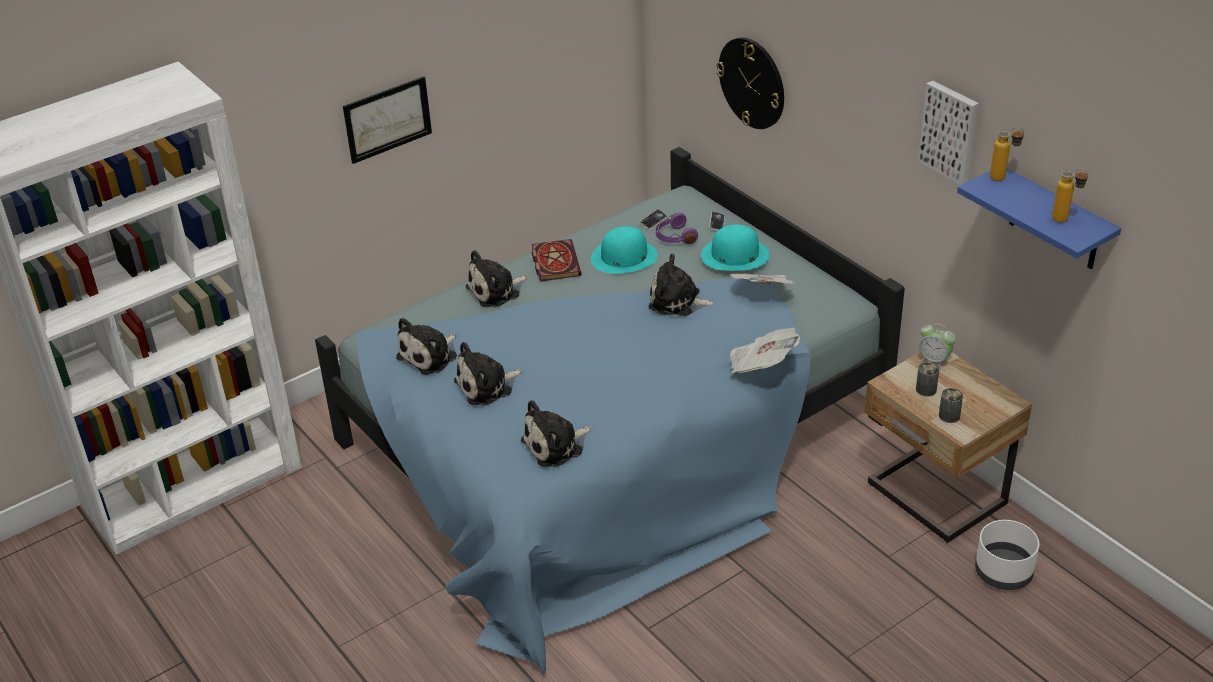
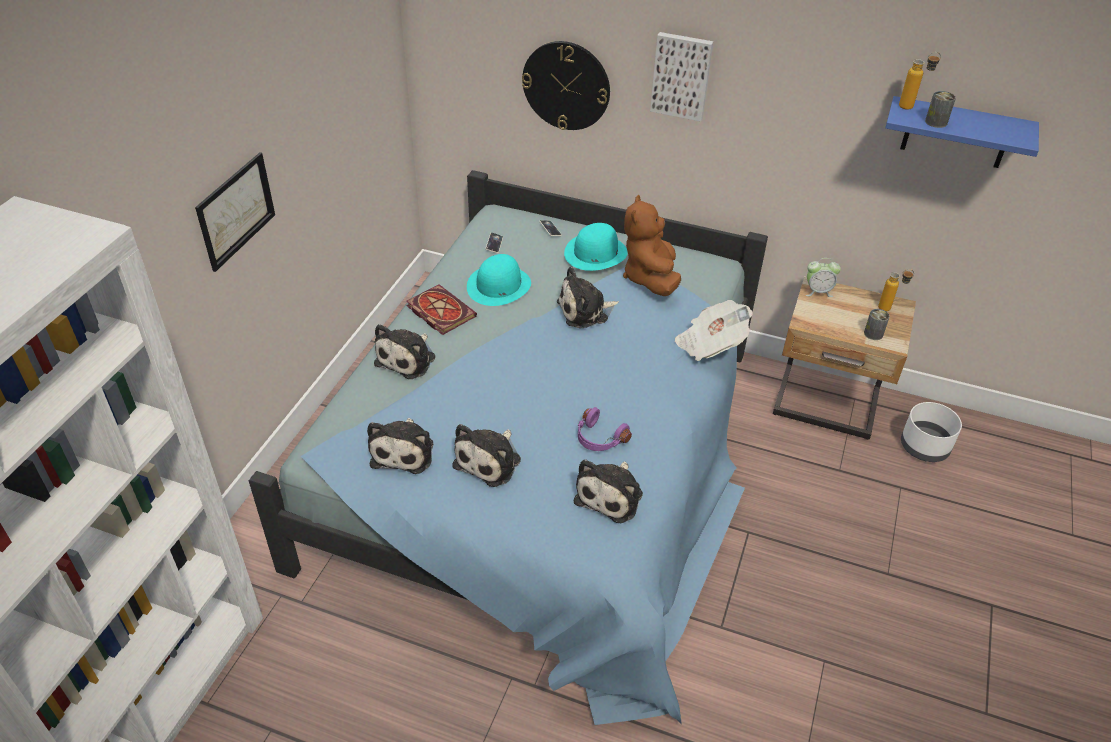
camera: 35 degrees left, 5 degrees up
purple headphones [656,213,698,244] -> purple headphones moved to [578,407,632,451]
newspaper [730,273,796,285] -> brown plush toy [623,195,681,296]
can [916,362,939,397] -> can moved to [925,91,956,128]
picture [918,81,979,185] -> picture moved to [650,32,713,122]
bottle [1052,168,1088,223] -> bottle moved to [878,269,914,311]

